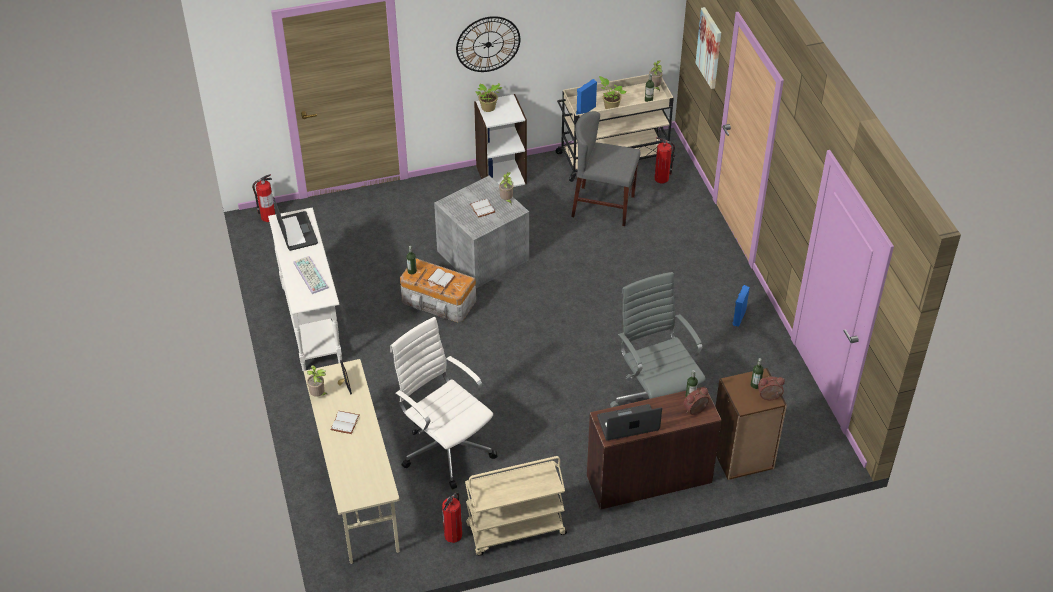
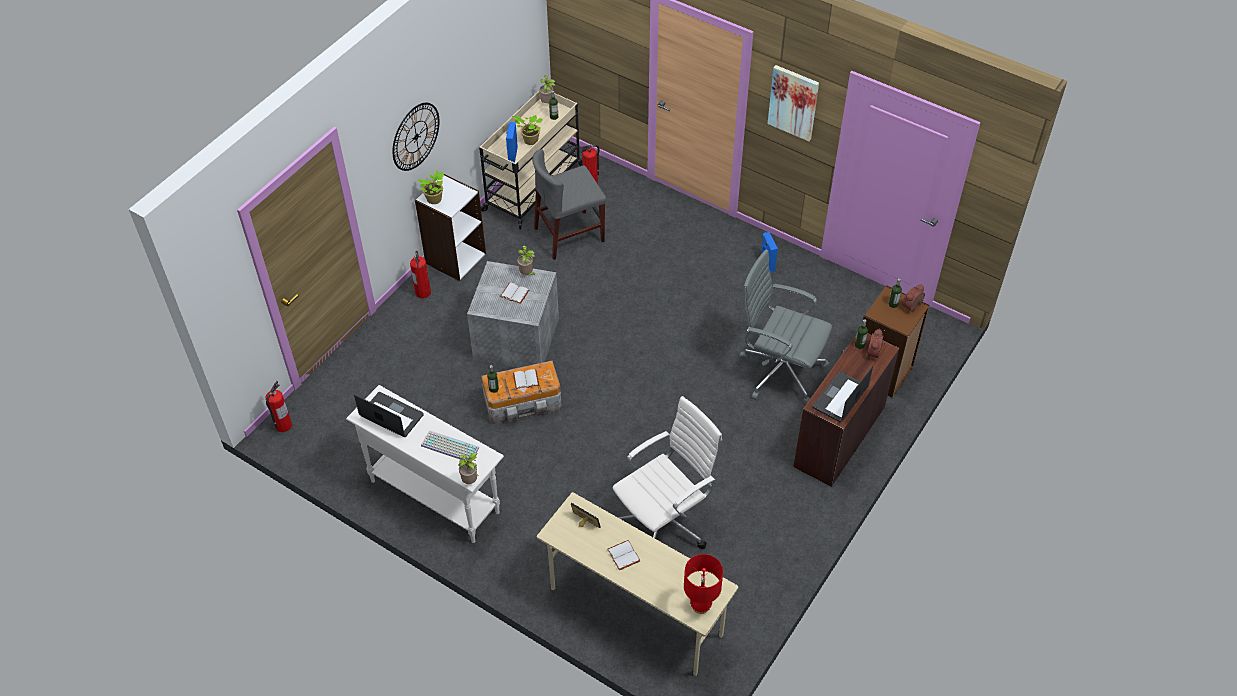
camera: 40 degrees left, 5 degrees up
potted plant [307,365,328,397] -> potted plant moved to [458,452,478,484]
white office chair [390,317,497,489] -> white office chair turned 135 degrees clockwise [613,396,722,549]
fire extinguisher [442,492,462,543] -> fire extinguisher moved to [410,251,431,299]
beige cart [465,456,567,556] -> none
picture [695,7,721,89] -> picture moved to [768,65,819,141]
none -> red table lamp [684,554,723,614]

